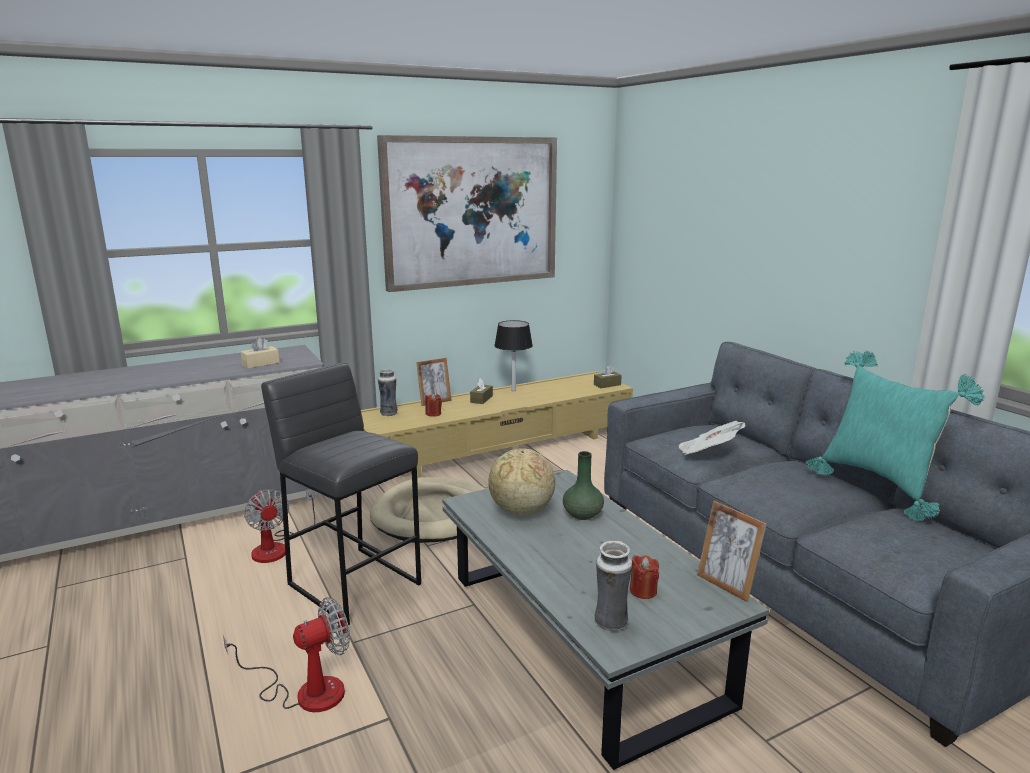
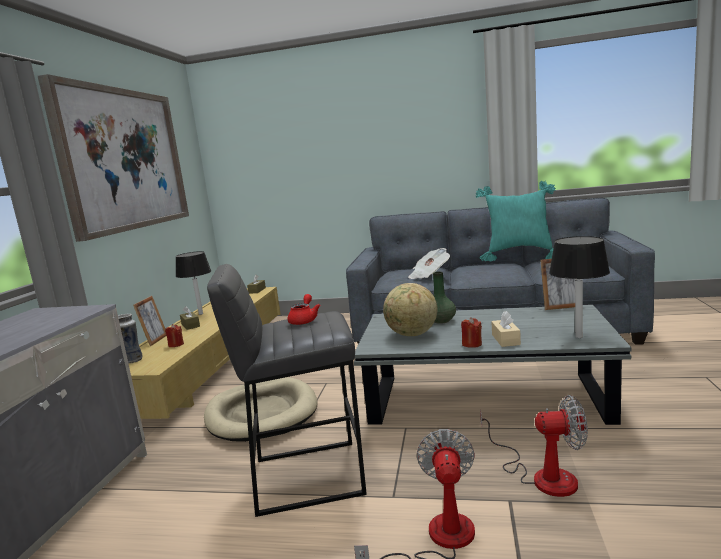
camera: 50 degrees left, 5 degrees down
beige tissue box [241,337,280,369] -> beige tissue box moved to [491,311,521,347]
fan [244,489,315,563] -> fan moved to [480,395,588,497]
vase [595,541,632,631] -> black table lamp [549,236,610,338]
red candle [630,555,659,599] -> red candle moved to [461,317,482,348]
none -> red teapot [288,294,320,325]

